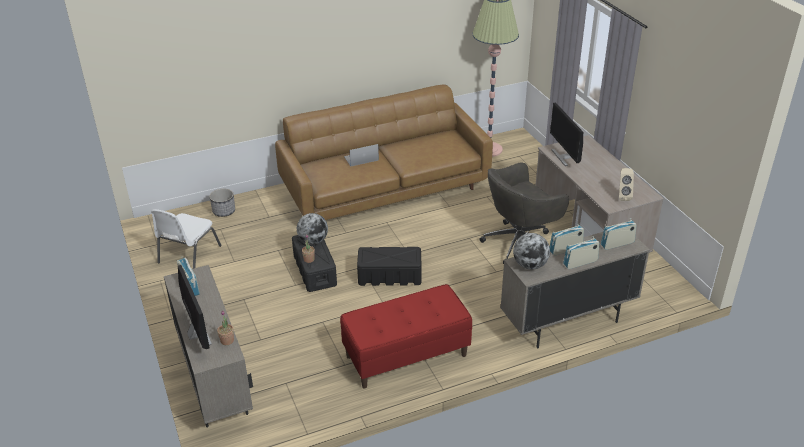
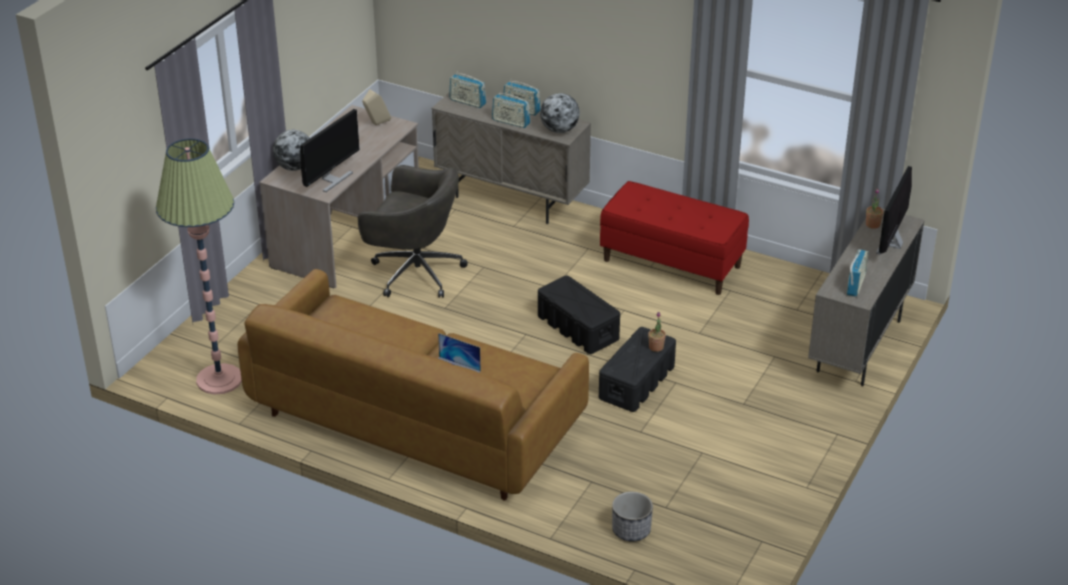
camera: 130 degrees left, 0 degrees up
white chair [151,209,222,269] -> none
globe [297,213,328,244] -> globe moved to [273,130,310,171]

